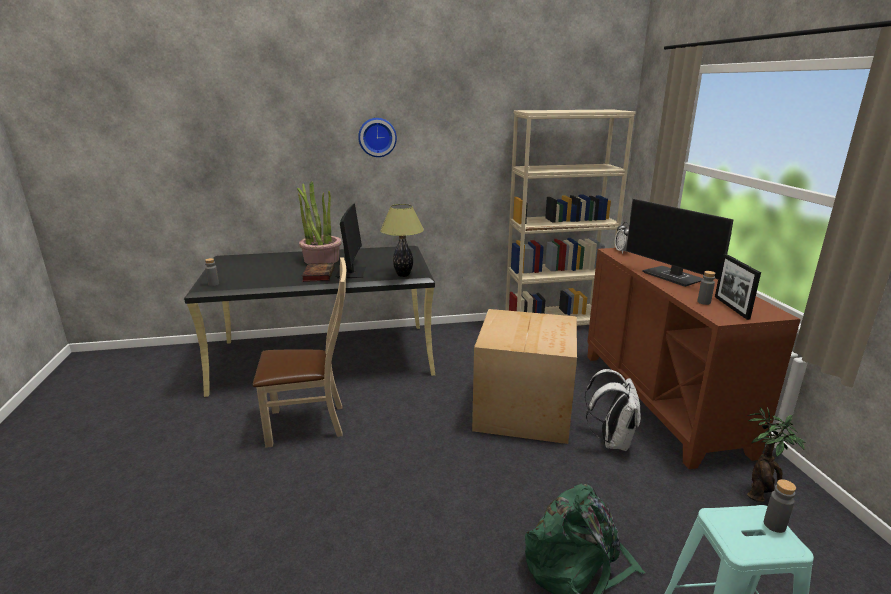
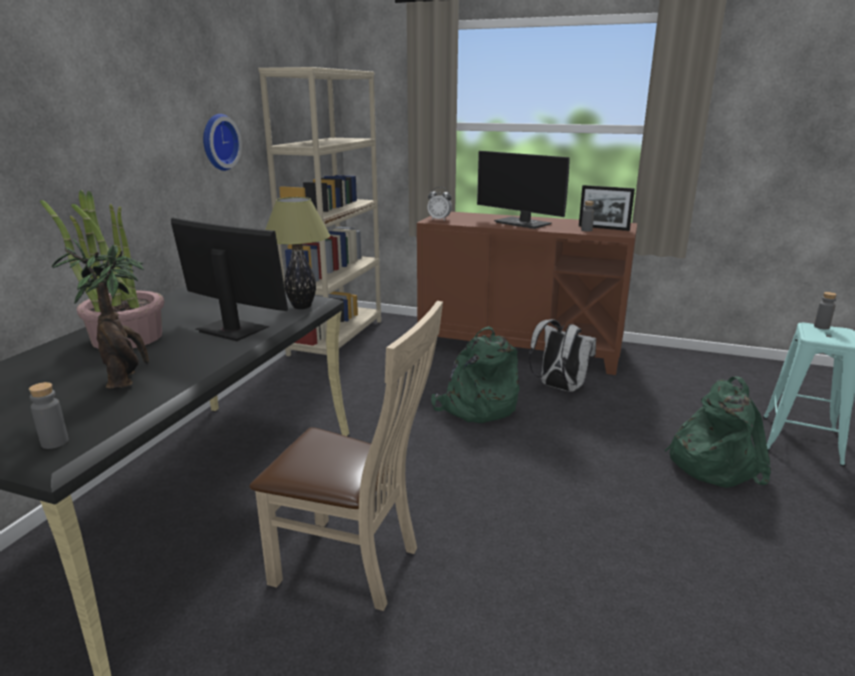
camera: 60 degrees left, 0 degrees up
beige chair [253,258,346,448] -> beige chair turned 90 degrees clockwise [250,301,443,611]
book [302,263,335,282] -> none
wall clock [358,118,397,157] -> wall clock moved to [203,114,242,171]
cardboard box [472,309,577,444] -> green backpack [431,326,520,423]
monitor [626,199,734,287] -> monitor turned 45 degrees clockwise [477,151,570,229]
potted plant [747,407,806,502] -> potted plant moved to [52,238,149,390]

